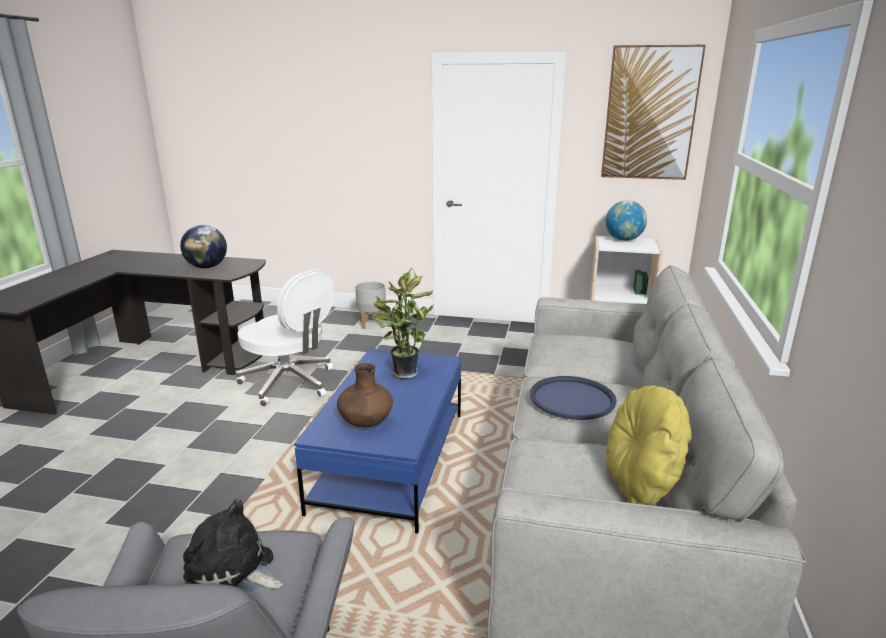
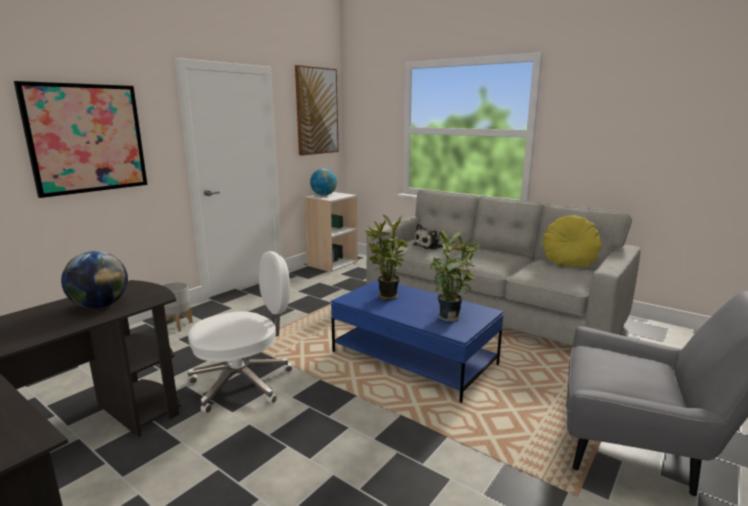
camera: 65 degrees left, 5 degrees down
plush toy [183,499,283,593] -> plush toy moved to [413,224,443,250]
brown vase [337,363,393,427] -> potted plant [430,229,480,322]
blue tray [530,376,617,420] -> none
none -> picture [14,81,147,198]

